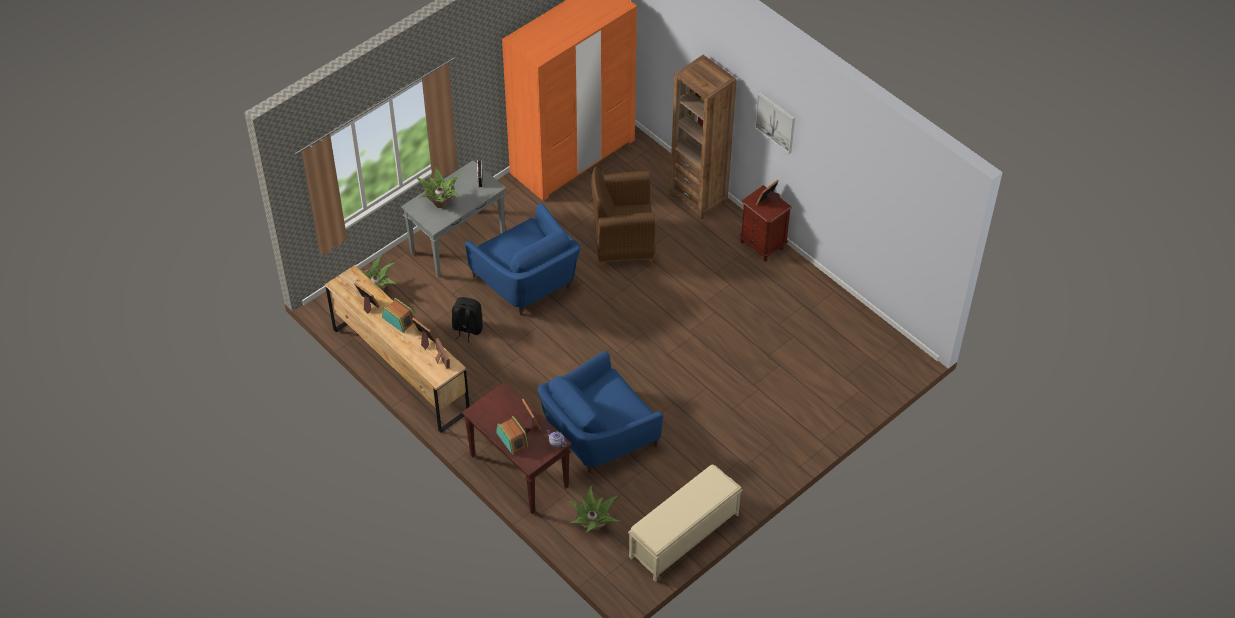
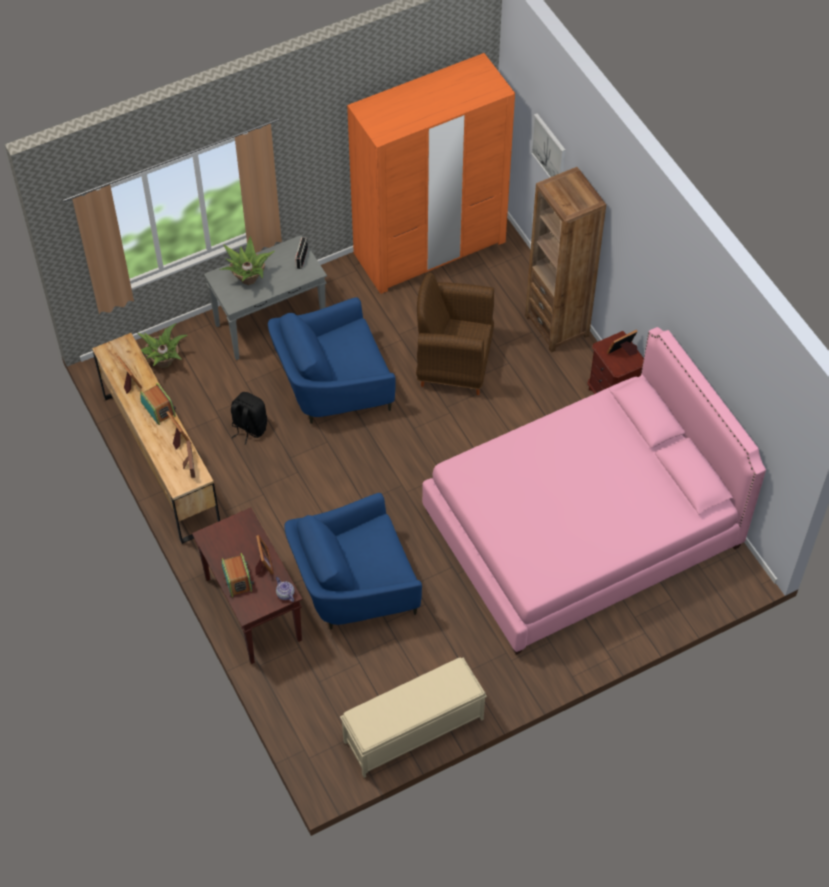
camera: 15 degrees right, 5 degrees up
blue armchair [465,203,581,315] -> blue armchair turned 90 degrees clockwise [268,297,396,424]
potted plant [569,485,620,533] -> none
picture [754,92,795,154] -> picture moved to [531,113,566,178]
none -> pink bed [422,327,766,655]

